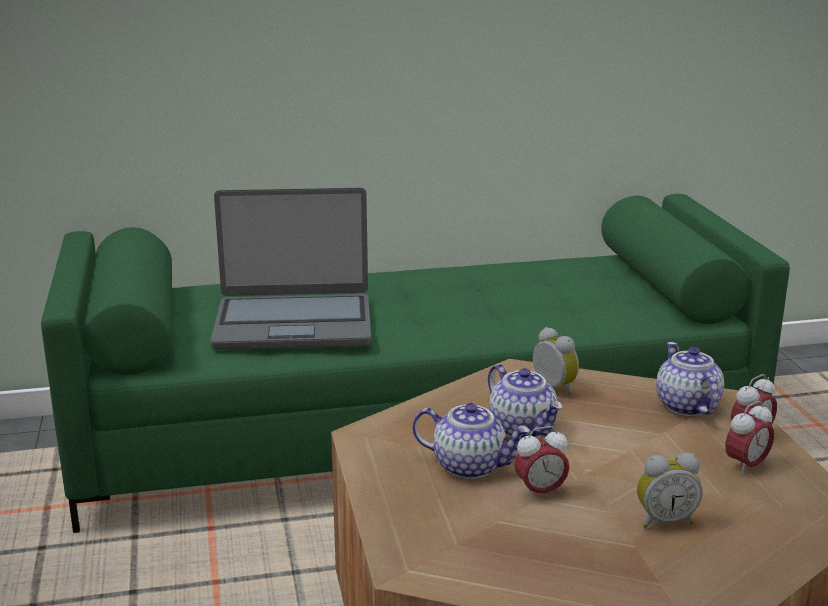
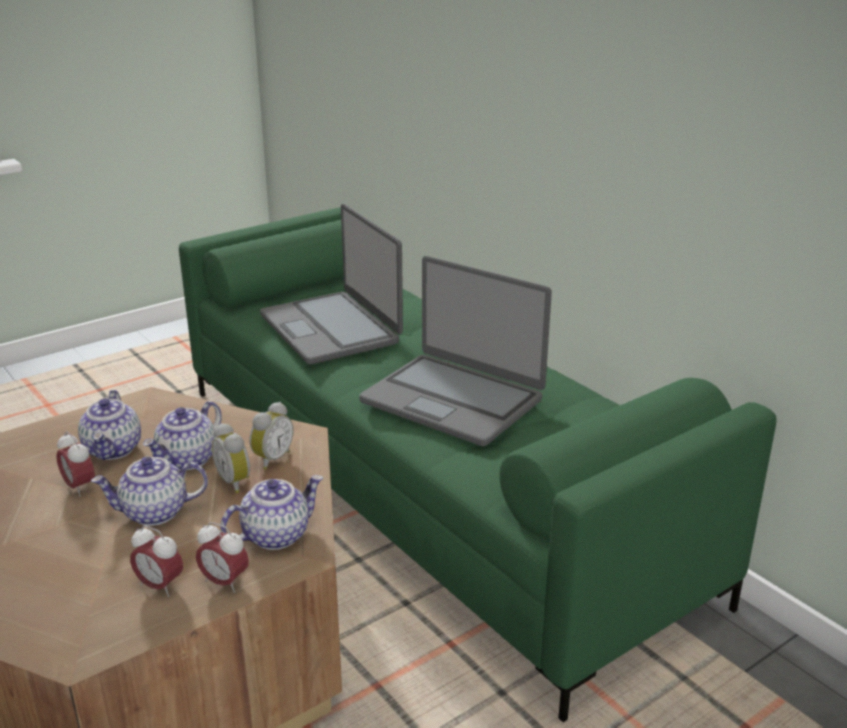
camera: 65 degrees right, 5 degrees up
alarm clock [637,453,703,529] -> alarm clock moved to [211,423,250,494]
none -> teapot [91,457,208,526]
none -> laptop [359,256,552,447]

